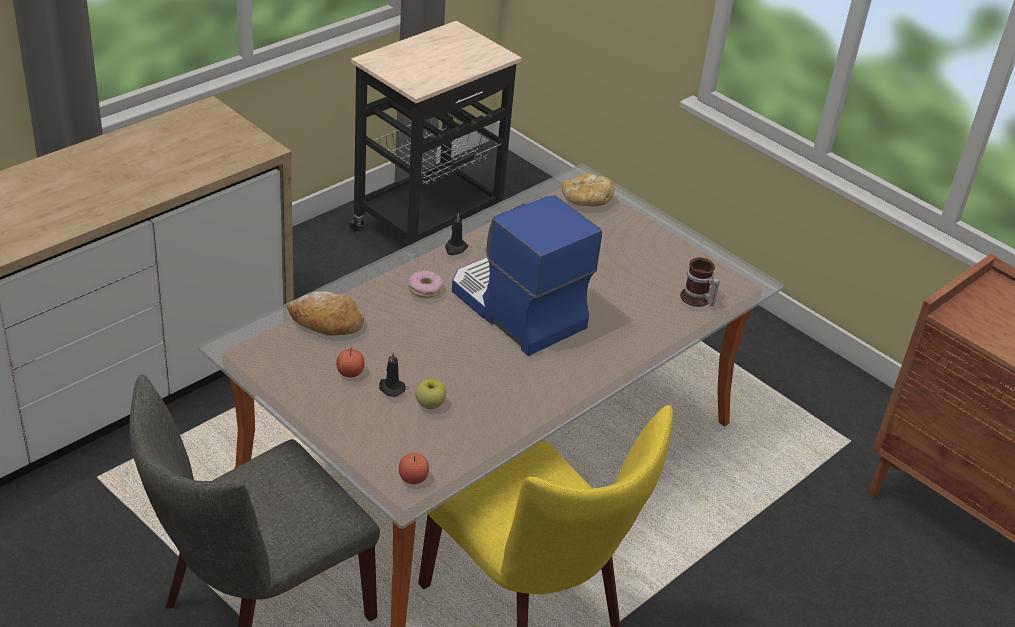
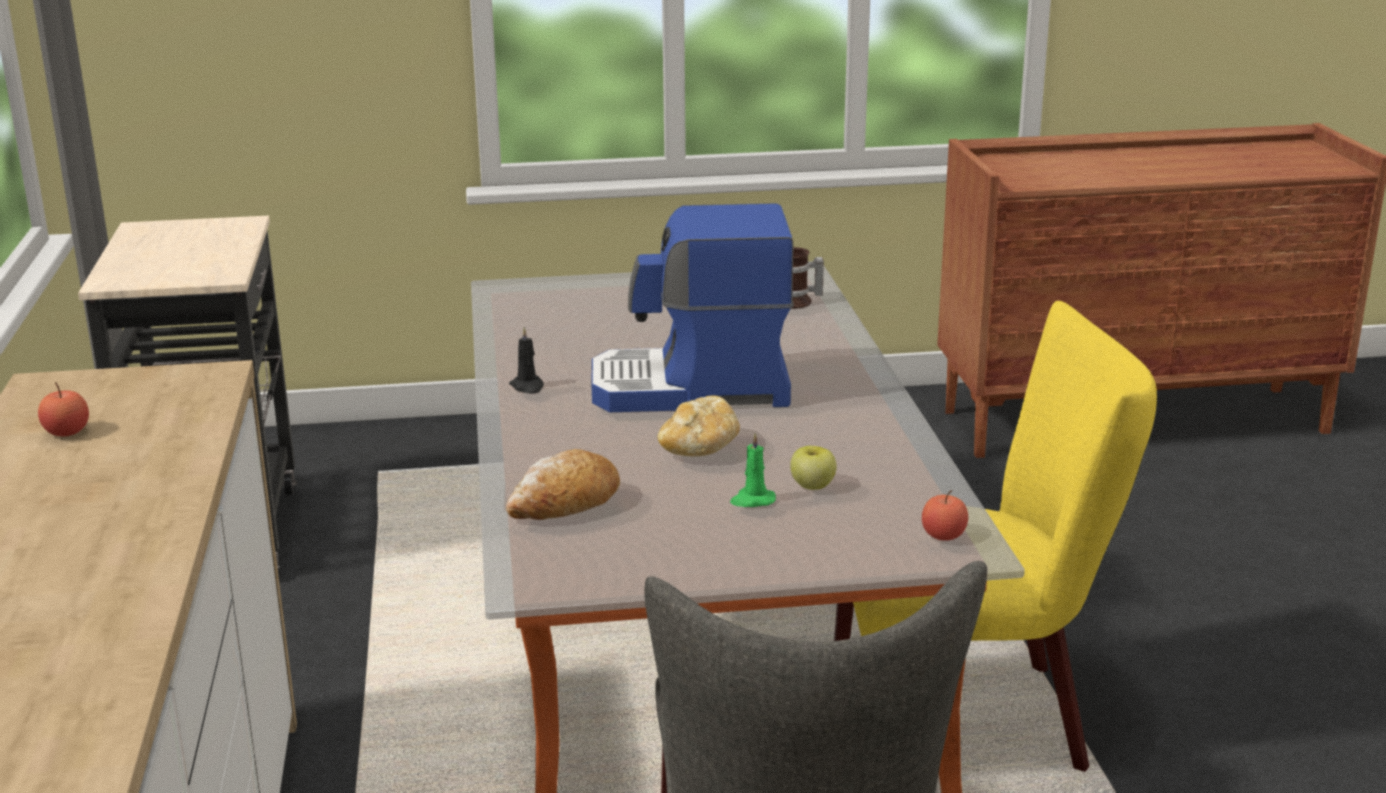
camera: 50 degrees left, 15 degrees down
apple [336,346,365,378] -> apple moved to [38,382,89,437]
black candle [379,352,406,397] -> green candle [730,433,776,507]
donut [408,270,444,298] -> none
bread [561,174,615,206] -> bread moved to [658,395,740,456]

